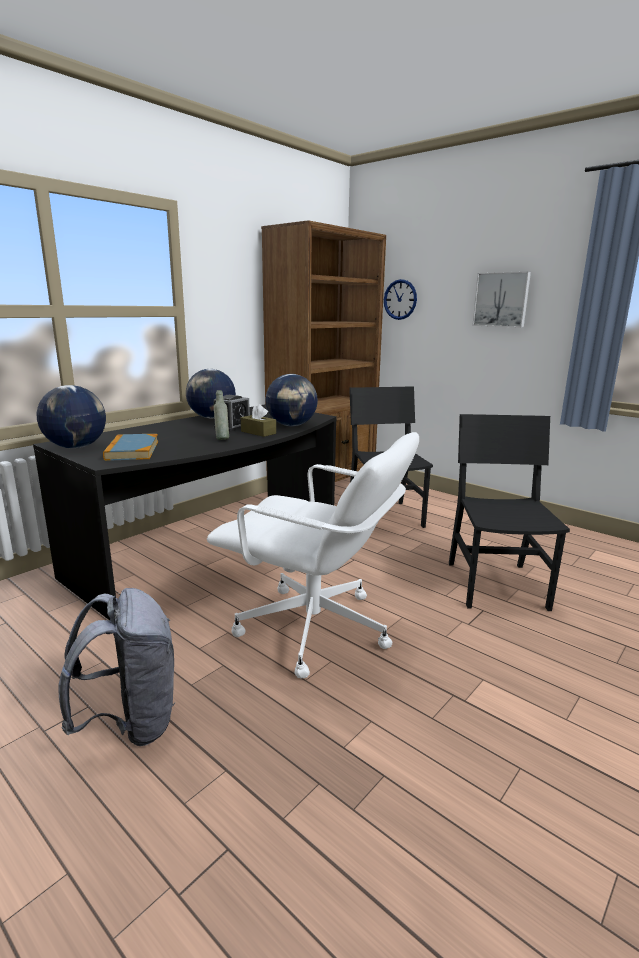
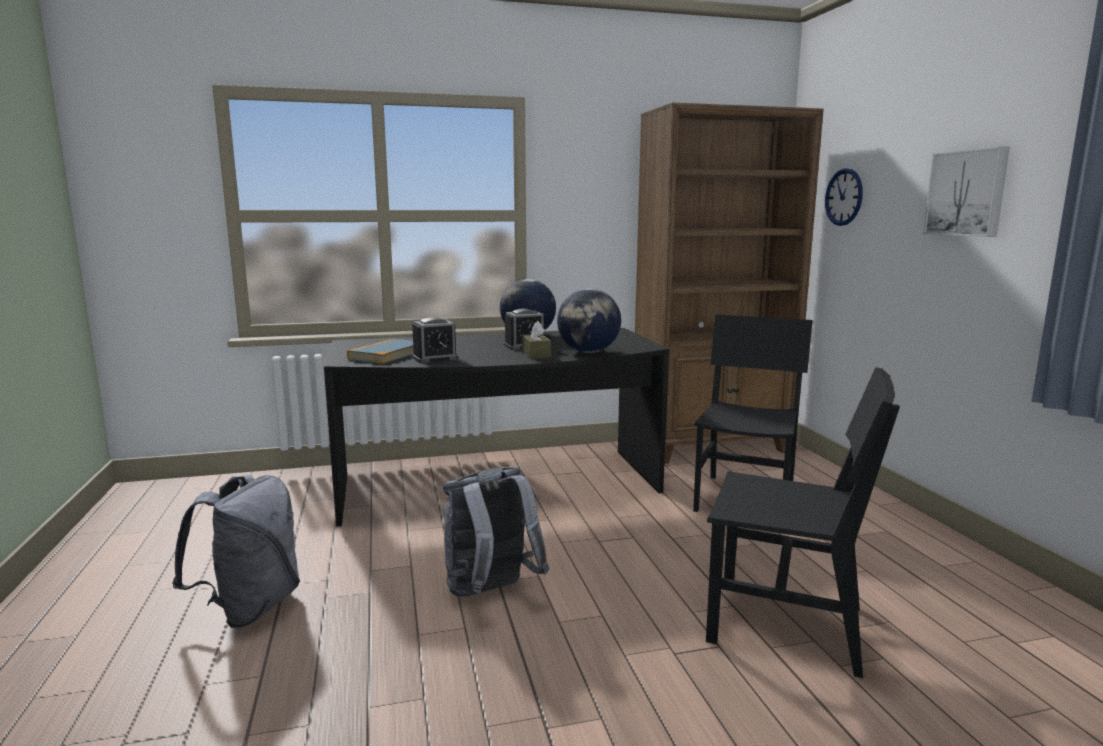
camera: 35 degrees right, 5 degrees down
globe [37,385,106,449] -> none
white office chair [207,432,419,678] -> grey backpack [443,467,549,597]
grey bottle [214,390,229,440] -> none
black chair [449,414,570,611] -> black chair turned 75 degrees clockwise [706,367,900,678]
none -> alarm clock [412,317,459,363]

